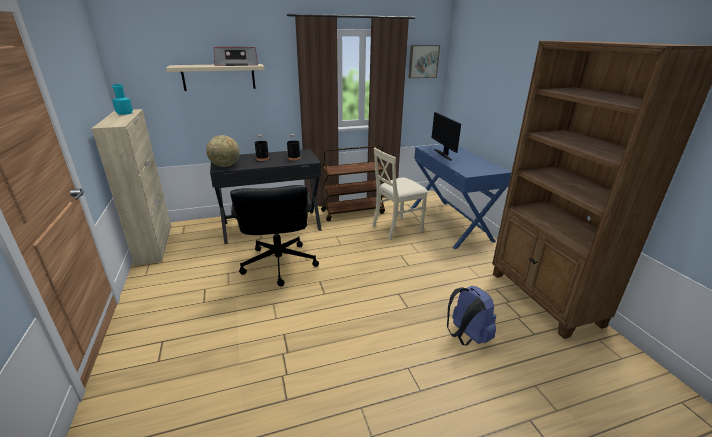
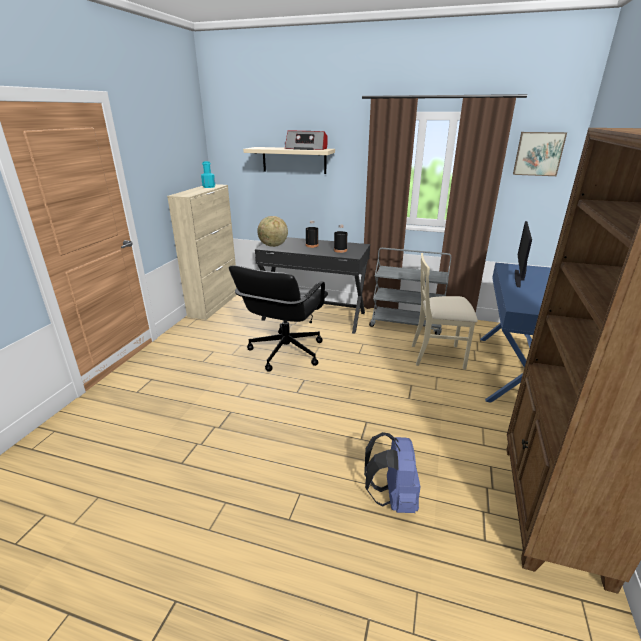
camera: 35 degrees right, 0 degrees up
brown cart [321,146,385,221] -> grey cart [369,248,451,335]

